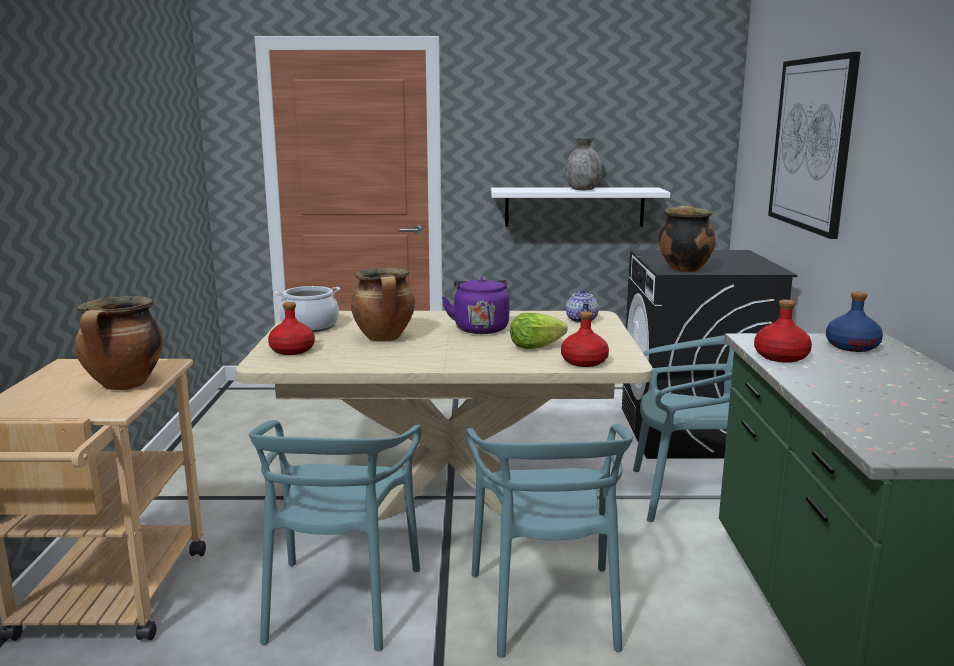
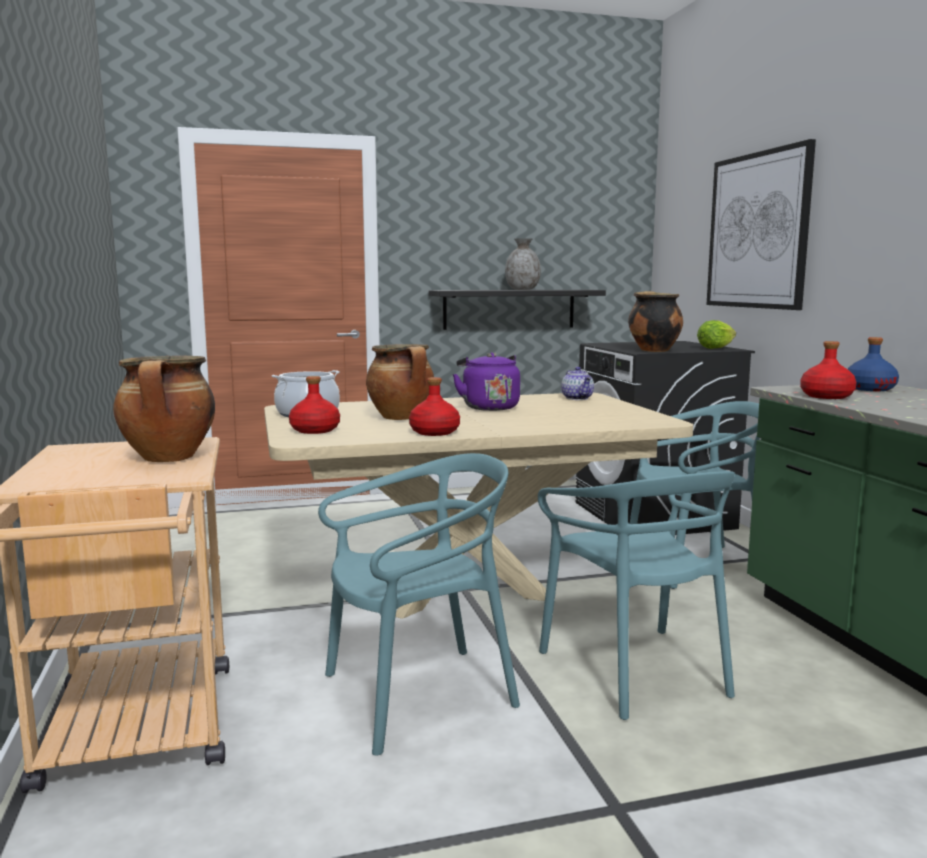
camera: 15 degrees left, 5 degrees down
turquoise chair [249,420,422,651] -> turquoise chair turned 105 degrees counterclockwise [318,453,520,756]
white shelf [491,187,670,227] -> black shelf [429,290,606,330]
lettuce [510,313,568,349] -> lettuce moved to [697,320,736,349]
red bottle [561,311,609,367] -> red bottle moved to [409,377,460,436]

